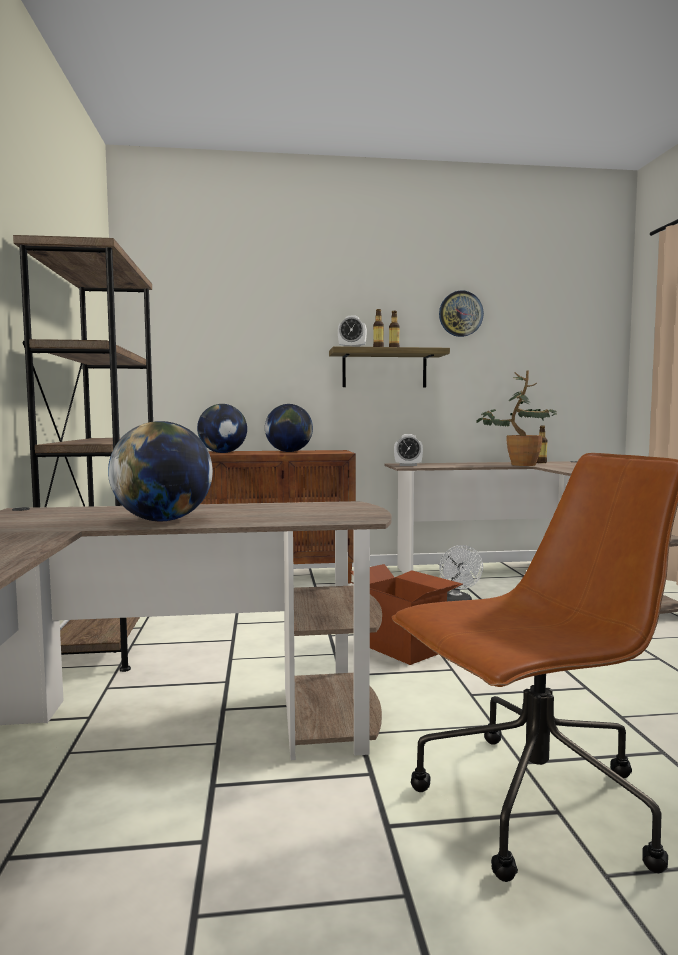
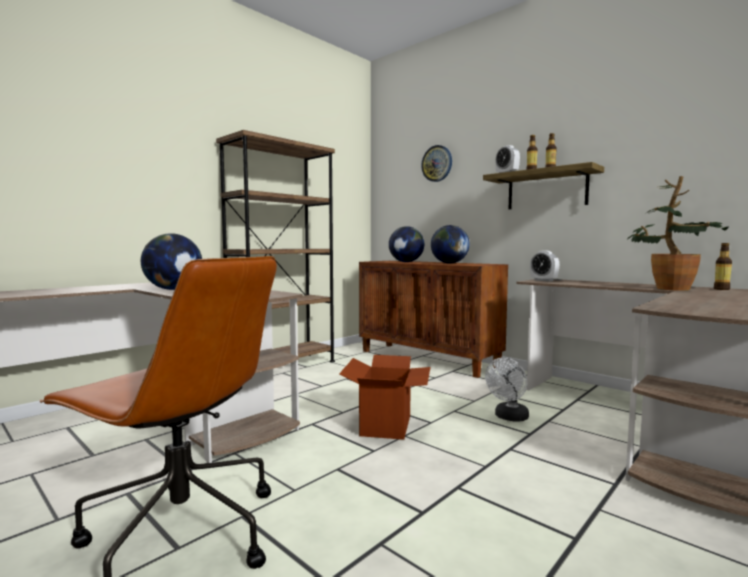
camera: 50 degrees right, 0 degrees up
wall clock [439,291,484,337] -> wall clock moved to [421,145,452,182]

